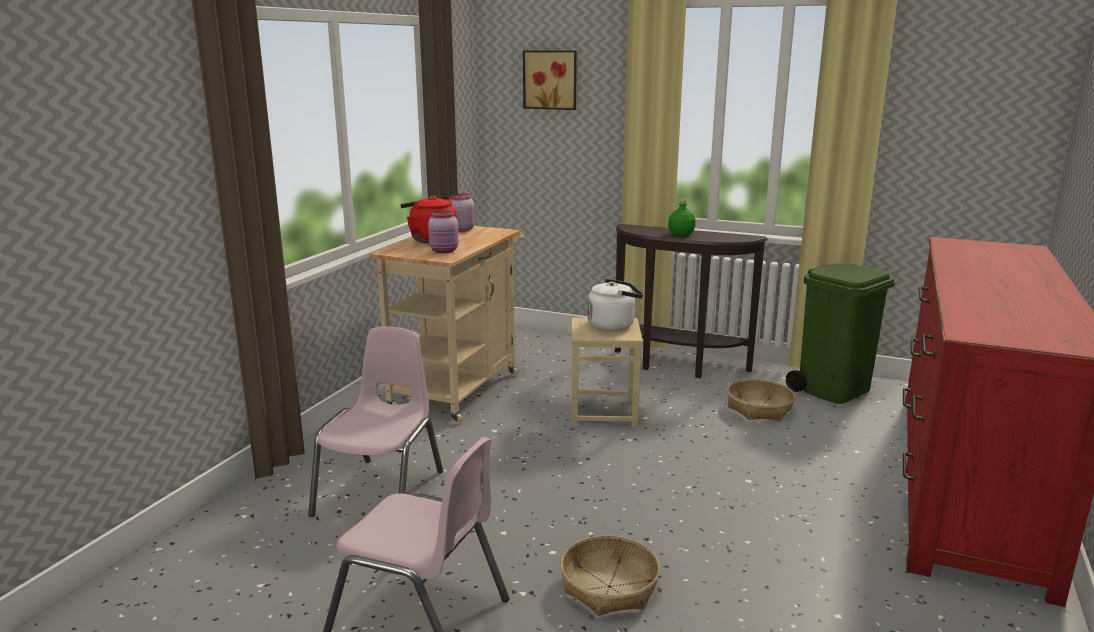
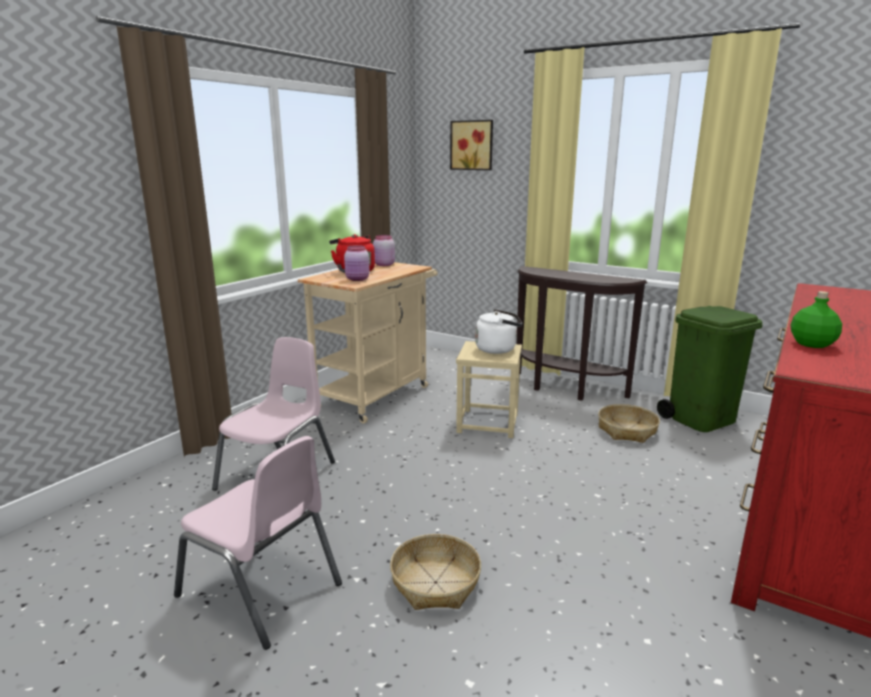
camera: 10 degrees right, 0 degrees up
green bottle [668,200,696,236] -> green bottle moved to [791,291,842,348]

